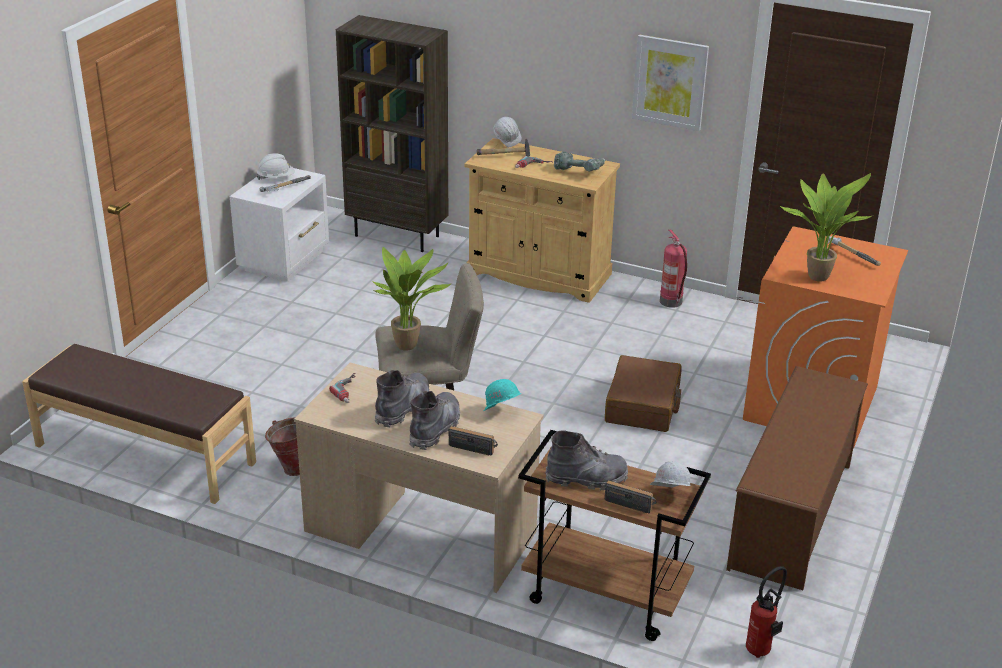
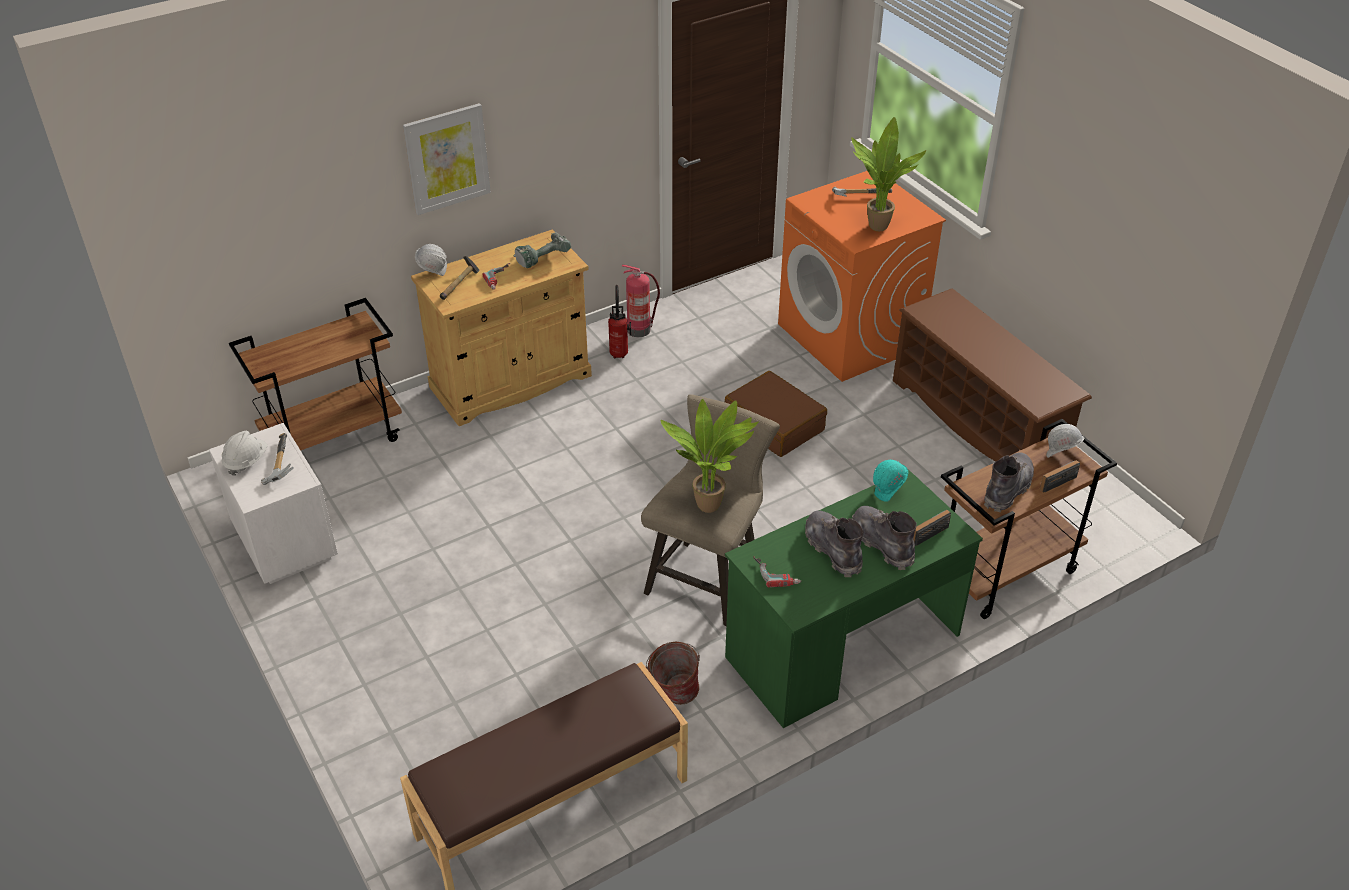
camera: 55 degrees left, 10 degrees up
beige desk [294,362,544,593] -> green desk [725,469,983,728]
brown bookcase [336,15,448,252] -> brown cart [229,298,402,451]
picture [632,35,709,131] -> picture moved to [403,103,491,215]
fire extinguisher [746,566,787,658] -> fire extinguisher moved to [608,285,631,358]

